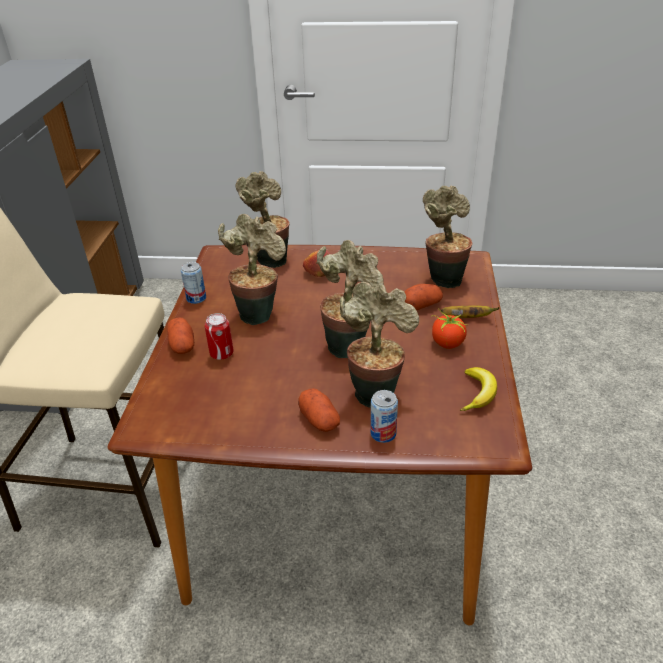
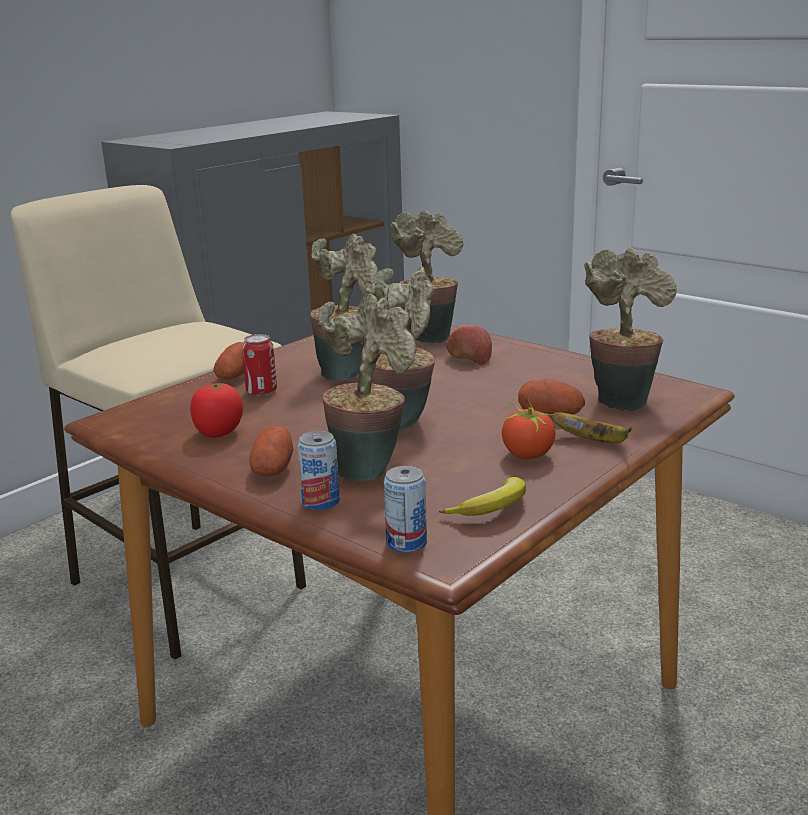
camera: 35 degrees right, 15 degrees down
can [181,262,206,304] -> can moved to [384,466,427,553]
none -> tomato [190,383,243,438]

